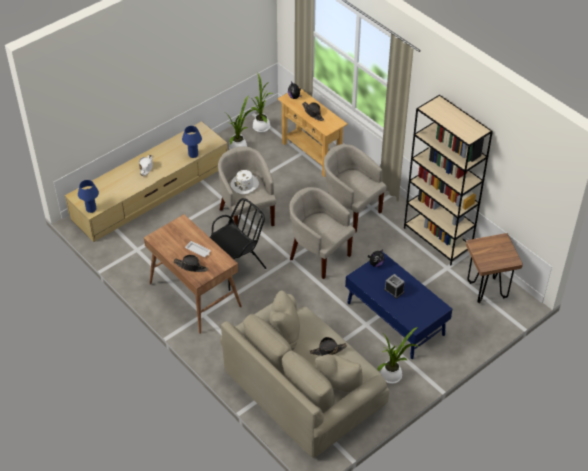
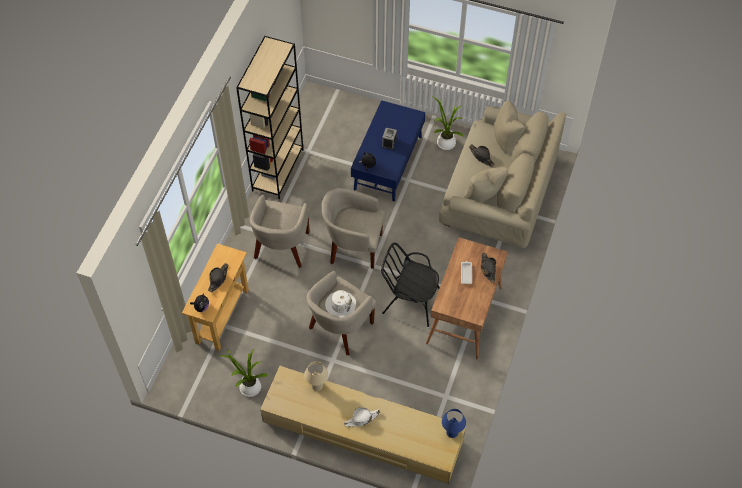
camera: 120 degrees left, 10 degrees up
blue table lamp [182,126,202,158] -> beige table lamp [304,361,328,391]
potted plant [251,73,273,132] -> none
beige armchair [289,187,355,279] -> beige armchair turned 90 degrees clockwise [322,188,385,269]
brown stool [466,233,523,303] -> none

